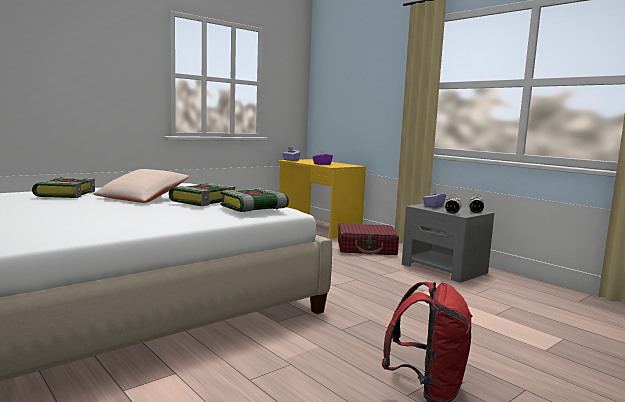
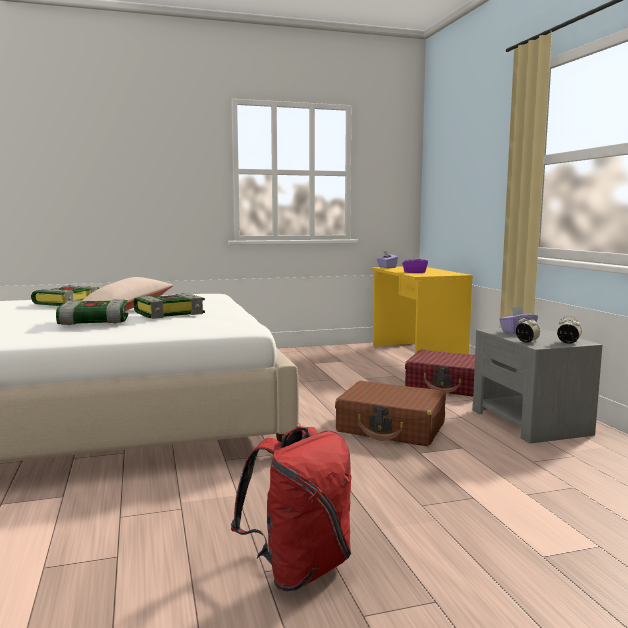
camera: 25 degrees right, 0 degrees up
book [220,188,289,212] -> book moved to [56,299,128,325]
none -> brown suitcase [335,381,446,446]

